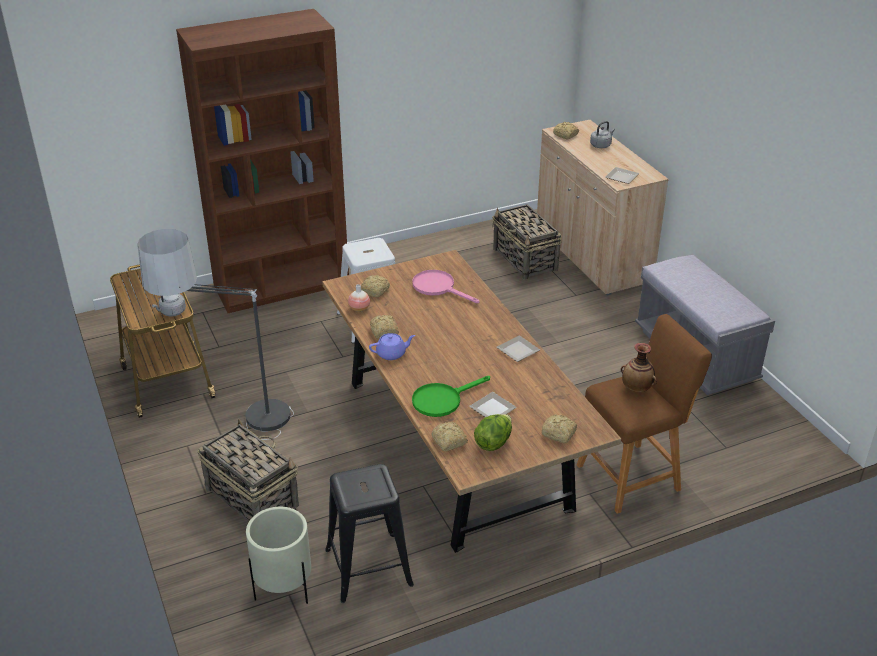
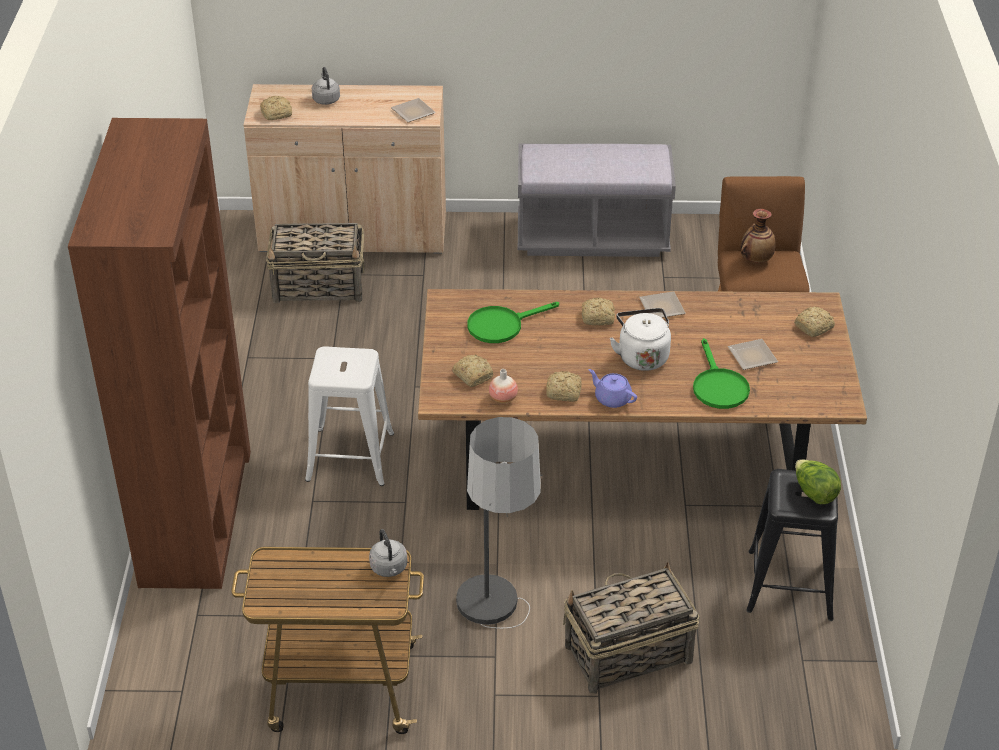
camera: 65 degrees left, 5 degrees up
beige planter [246,507,311,604] -> none
purple teapot [369,333,415,360] -> purple teapot turned 60 degrees counterclockwise [588,369,637,408]
pink frying pan [412,270,479,303] -> green frying pan [467,302,559,343]
bread [432,422,468,451] -> bread moved to [582,297,615,325]
lettuce [474,414,512,451] -> lettuce moved to [795,459,841,504]
none -> white kettle [610,308,671,371]

